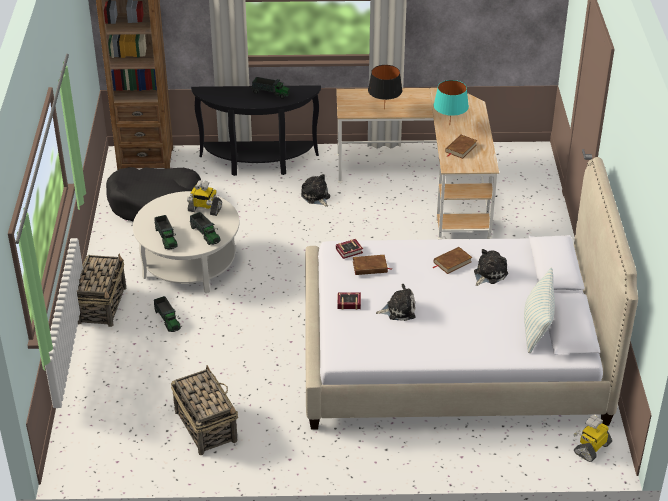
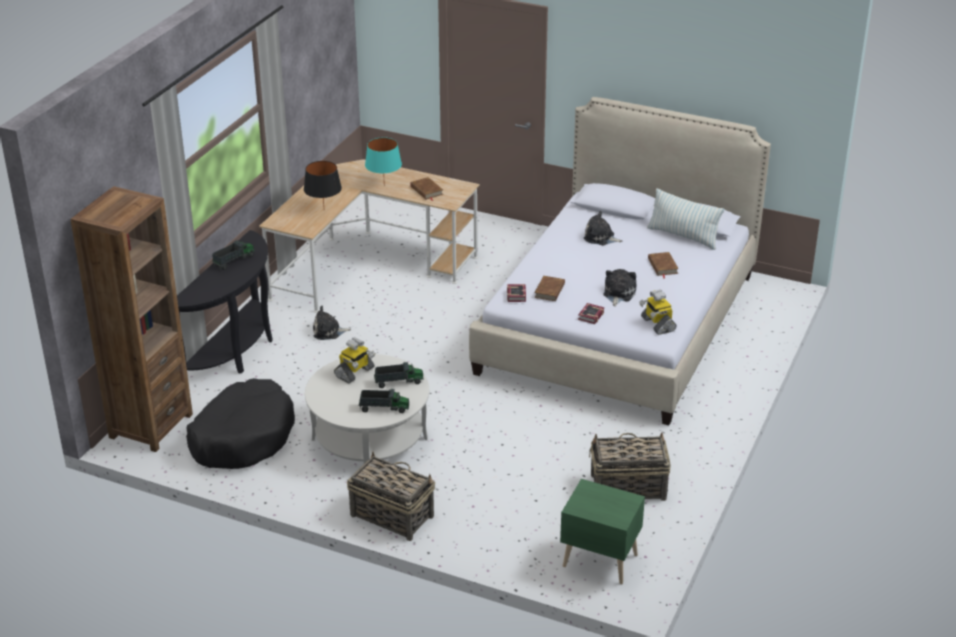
camera: 65 degrees left, 5 degrees down
toy truck [154,296,181,332] -> none
brown book [432,247,473,274] -> brown book moved to [648,252,679,279]
plush toy [474,249,508,286] -> plush toy turned 45 degrees counterclockwise [584,211,622,245]
toy robot [574,415,612,462] -> toy robot moved to [639,289,676,335]
none -> green nightstand [560,479,645,584]

